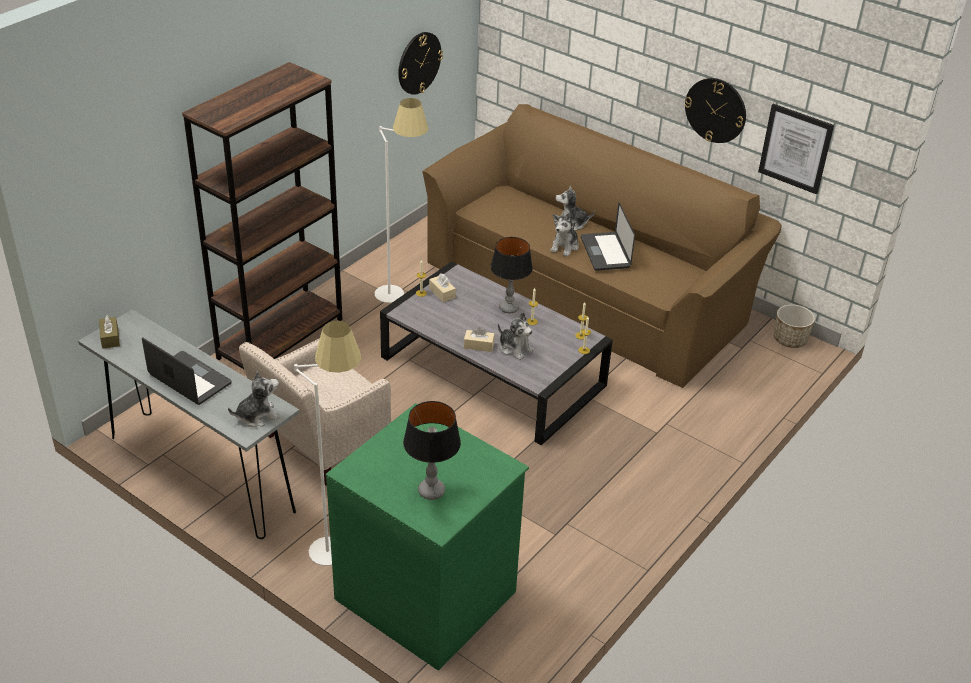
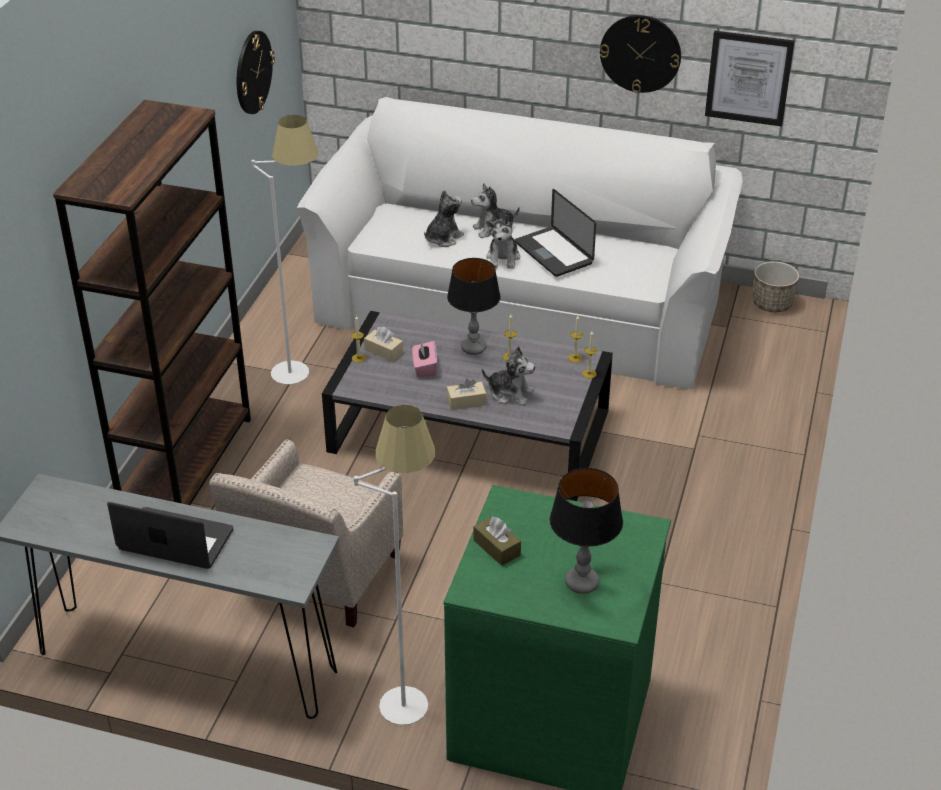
camera: 20 degrees left, 0 degrees up
brown tissue box [99,315,120,349] -> brown tissue box moved to [474,516,521,566]
plush toy [228,371,280,427] -> plush toy moved to [424,190,464,247]
brown sofa [422,104,782,388] -> white sofa [297,97,743,390]
none -> pink tissue box [412,341,437,377]

